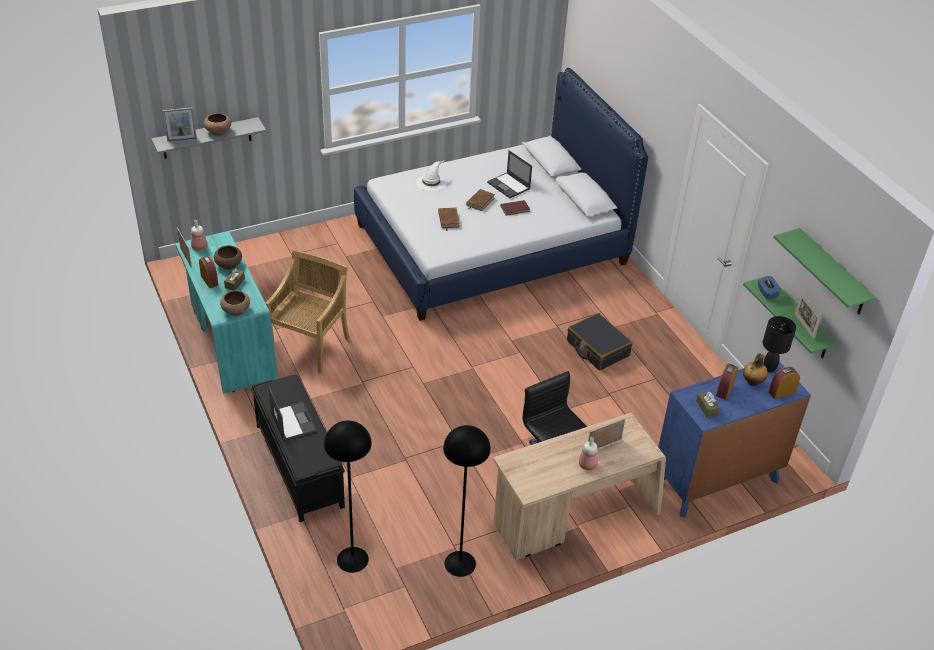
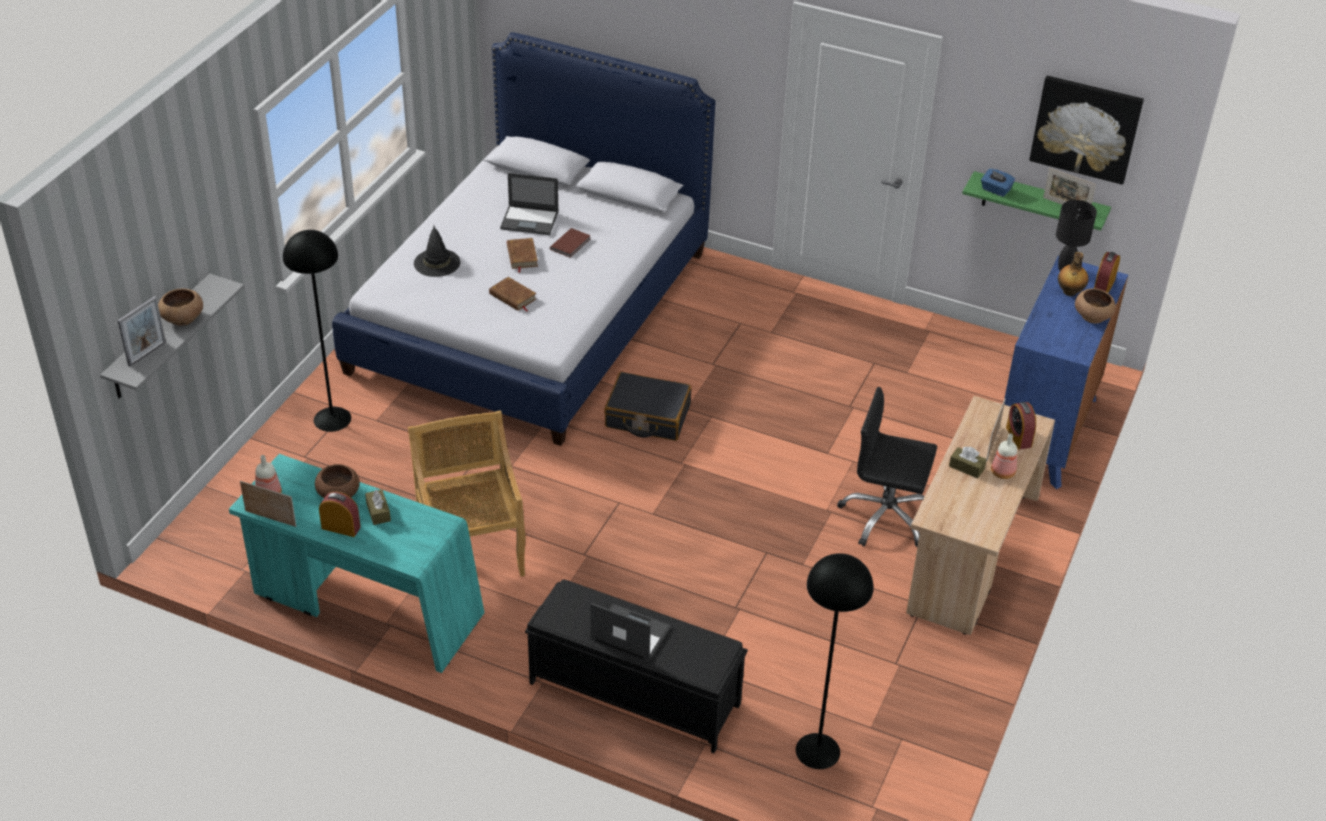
camera: 40 degrees left, 0 degrees up
brown bowl [220,290,250,316] -> brown bowl moved to [1075,288,1116,323]
white hat [416,161,447,192] -> black hat [414,226,461,277]
black floor lamp [443,425,491,577] -> black floor lamp moved to [283,230,351,432]
black suitcase [567,313,632,371] -> black suitcase moved to [604,372,692,441]
brown tissue box [696,392,720,418] -> brown tissue box moved to [949,447,987,478]
alarm clock [716,364,738,400] -> alarm clock moved to [1006,402,1036,449]
green shelf [773,228,876,314] -> picture [1029,76,1144,185]

